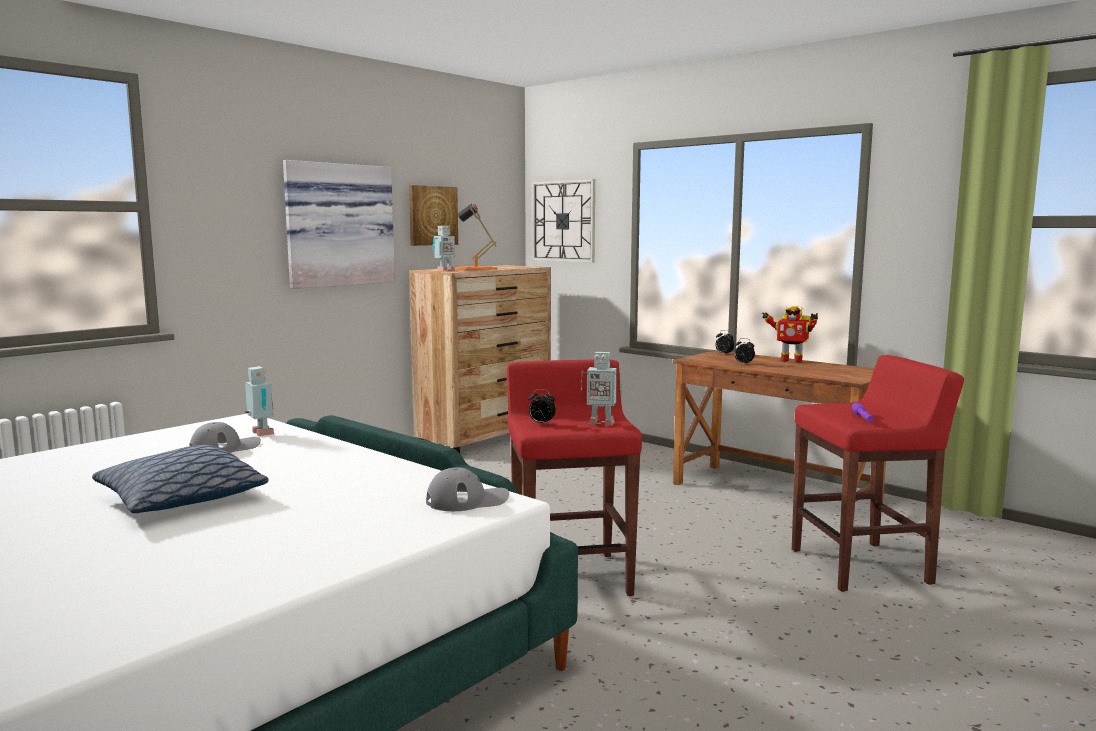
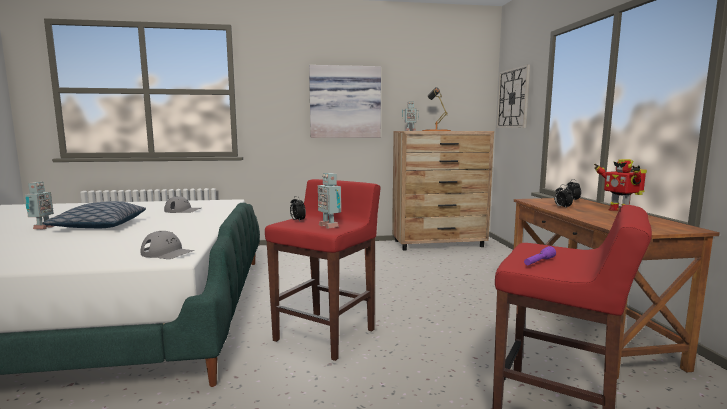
camera: 40 degrees right, 0 degrees up
toy robot [245,366,274,436] -> toy robot moved to [25,182,54,229]
picture [409,185,458,246] -> none

